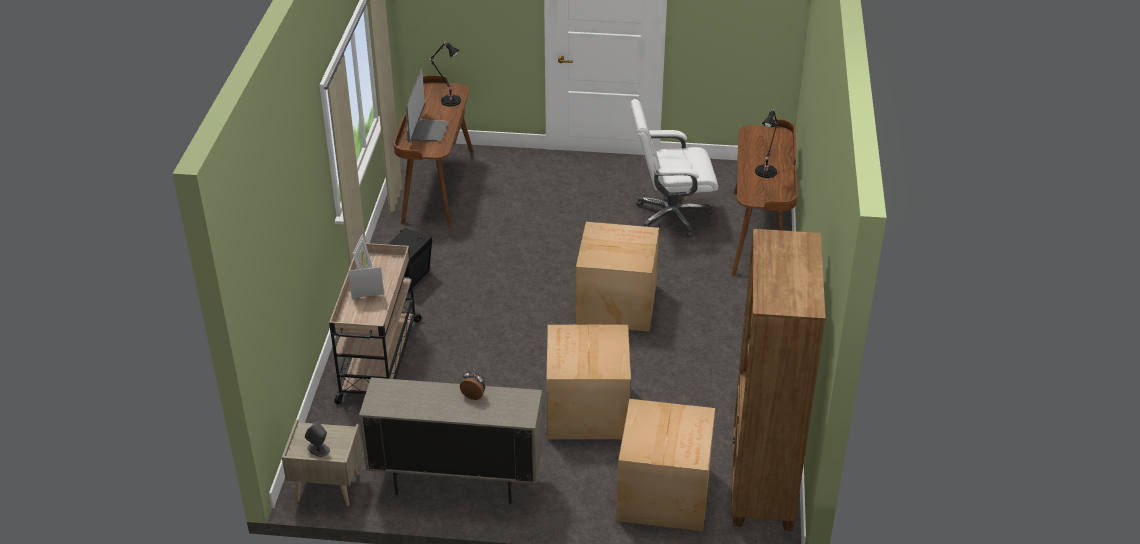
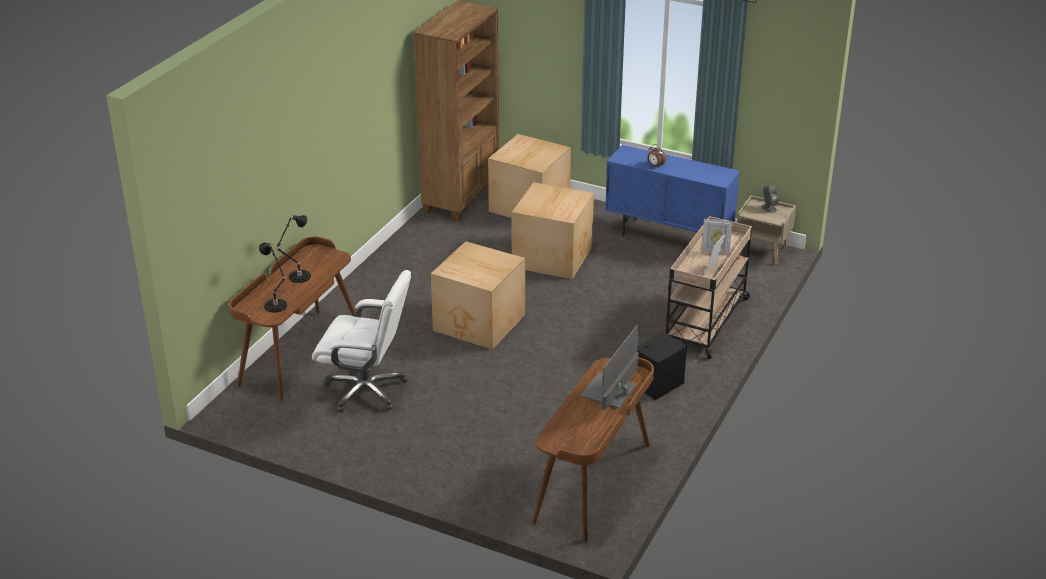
camera: 160 degrees left, 5 degrees down
beige cabinet [359,377,543,504] -> blue cabinet [605,145,740,236]
black table lamp [429,42,461,106] -> black table lamp moved to [259,243,287,313]

